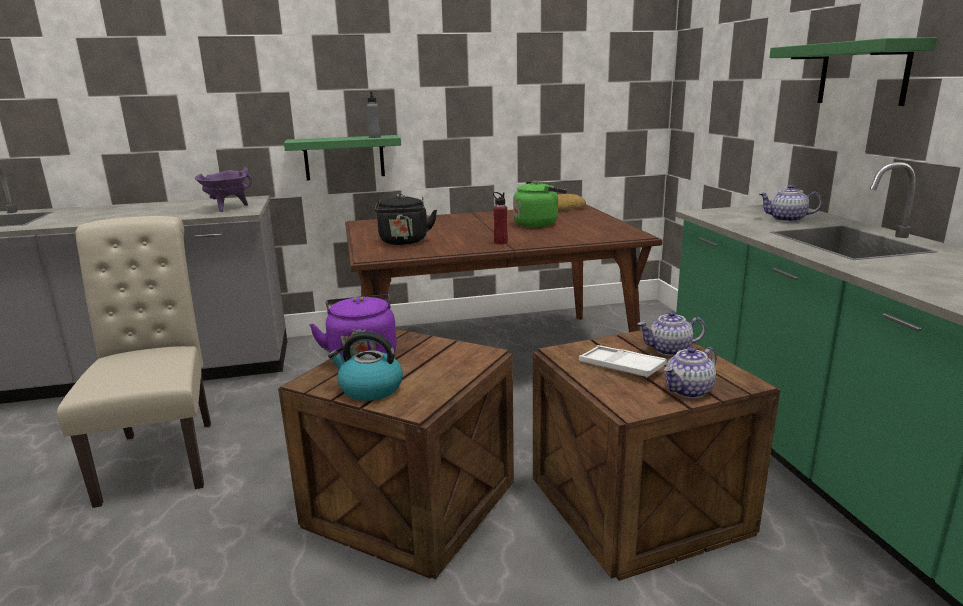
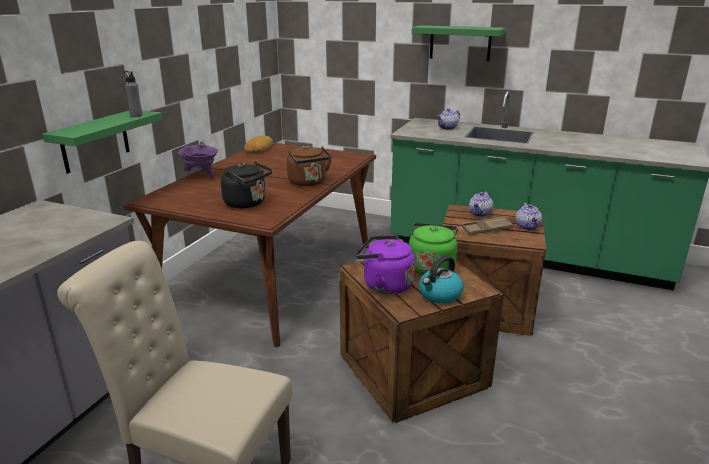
camera: 55 degrees left, 5 degrees up
purple cooking pot [195,168,252,212] -> purple cooking pot moved to [178,141,218,178]
red bottle [493,192,508,244] -> brown kettle [287,145,332,186]
green kettle [513,181,567,227] -> green kettle moved to [398,223,458,275]
white tray [579,345,666,378] -> brown tray [462,216,513,235]

